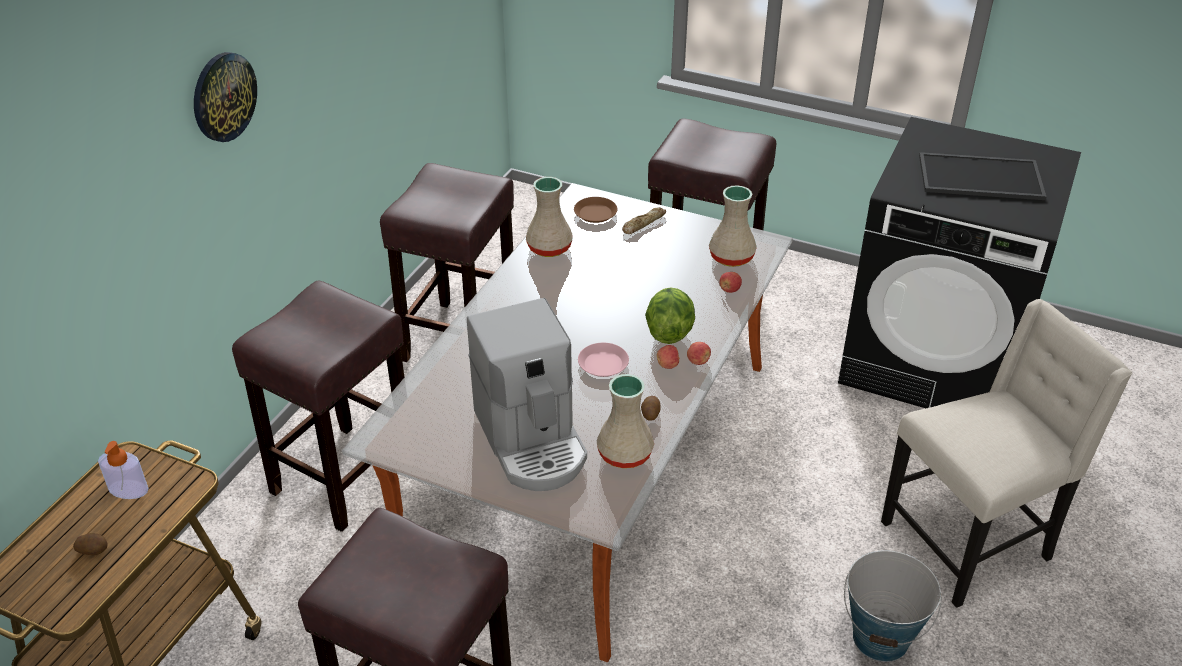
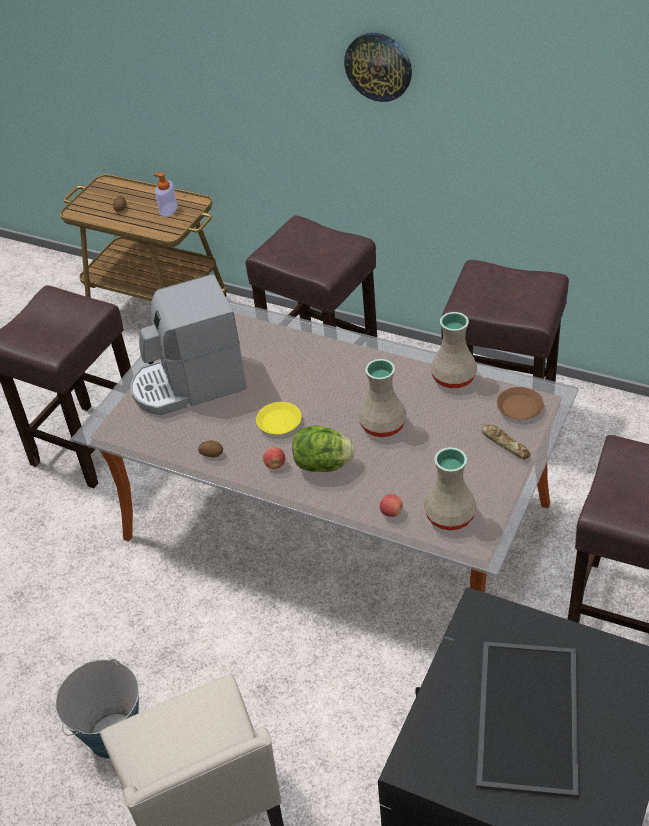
camera: 95 degrees right, 5 degrees up
pink plate [578,343,629,377] -> yellow plate [256,402,302,434]
beige vase [597,374,654,468] -> beige vase moved to [359,359,407,437]
apple [687,342,711,365] -> none

